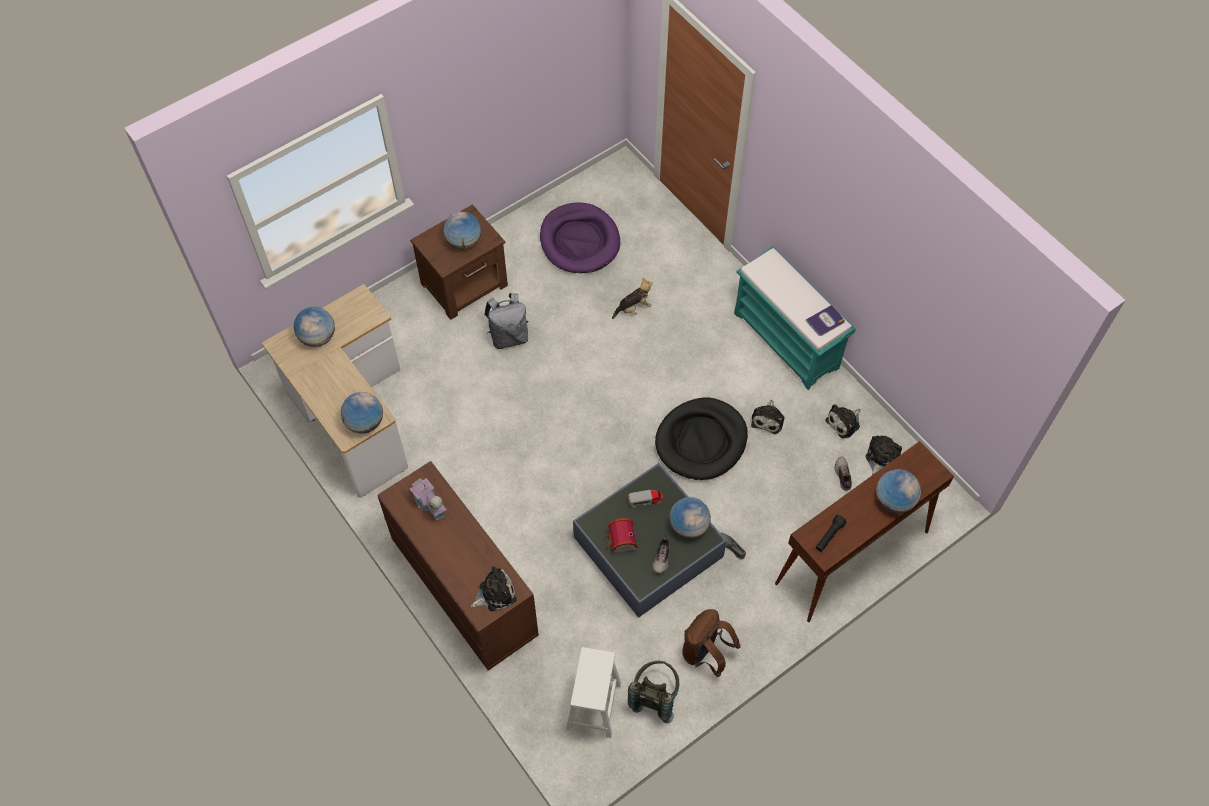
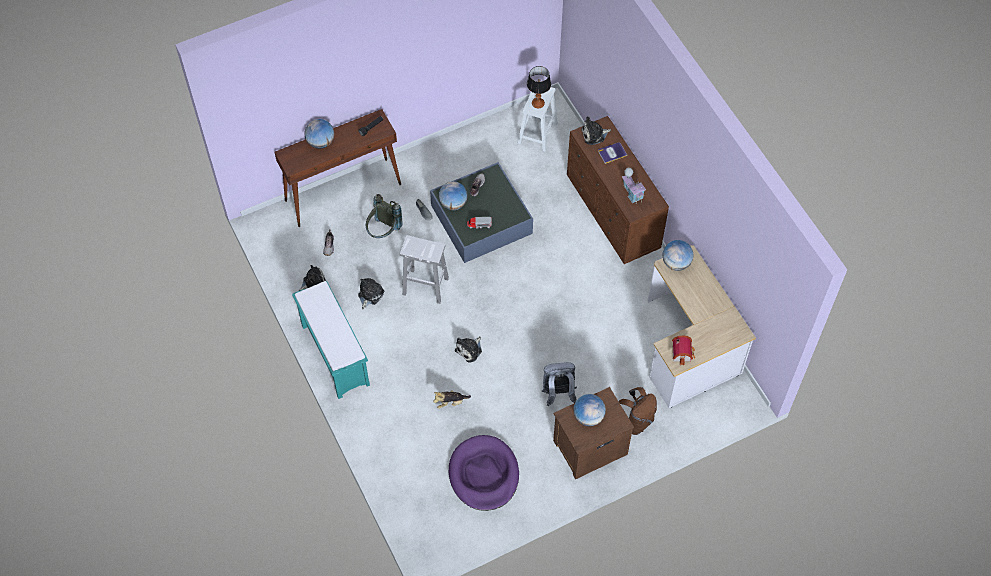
camera: 170 degrees left, 0 degrees up
globe [294,307,335,347] -> none
toy house [604,518,638,553] -> toy house moved to [672,336,695,365]
grey backpack [628,660,679,723] -> grey backpack moved to [366,194,403,238]
black dog bed [655,398,748,480] -> white stool [400,235,449,304]
brown backpack [682,609,741,677] -> brown backpack moved to [619,387,657,435]
book [806,305,845,336] -> book moved to [598,142,627,164]
plush toy [865,435,902,475] -> plush toy moved to [455,336,482,363]
none -> table lamp [527,66,551,108]

